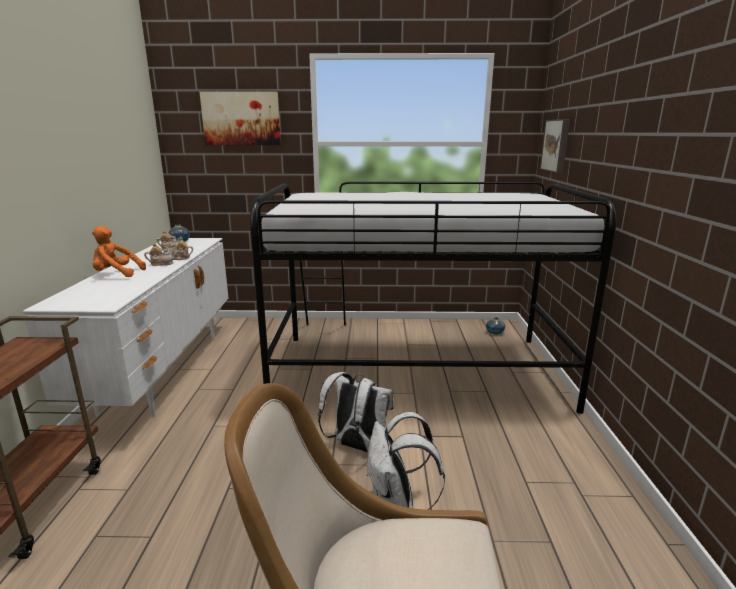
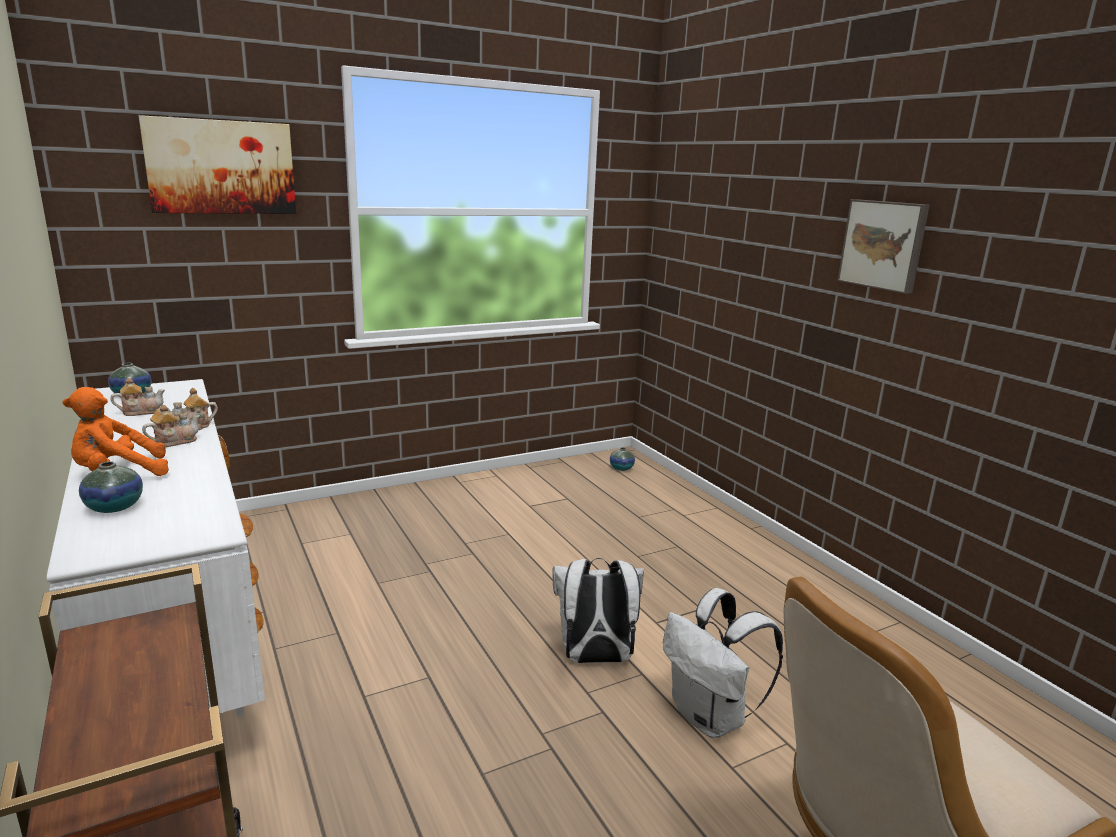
camera: 30 degrees left, 0 degrees up
black bed [250,182,616,414] -> none
picture [540,119,570,173] -> picture moved to [837,199,930,294]
none -> vase [79,462,143,513]

